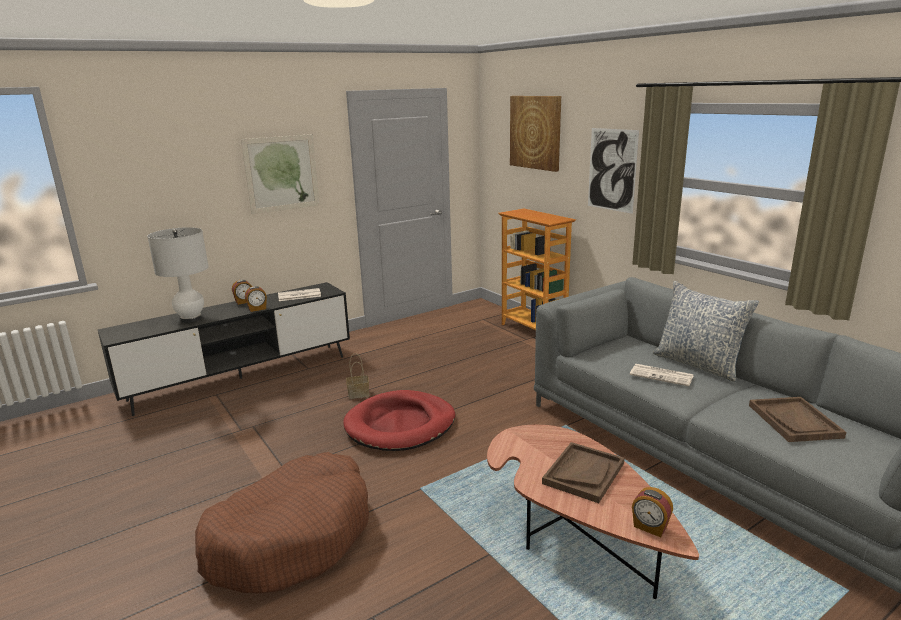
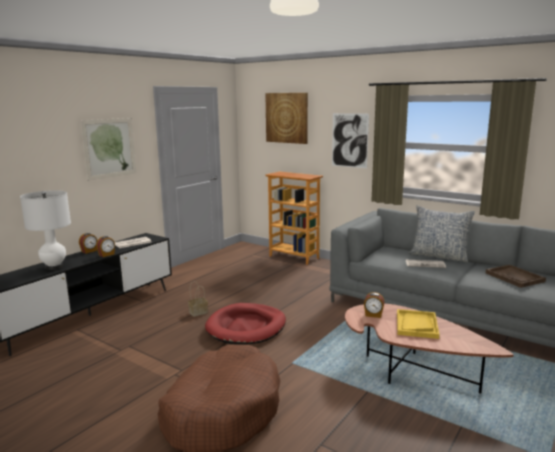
camera: 20 degrees left, 5 degrees down
brown tray [542,442,624,503] -> yellow tray [397,309,439,339]
alarm clock [632,487,673,537] -> alarm clock moved to [364,292,385,318]

